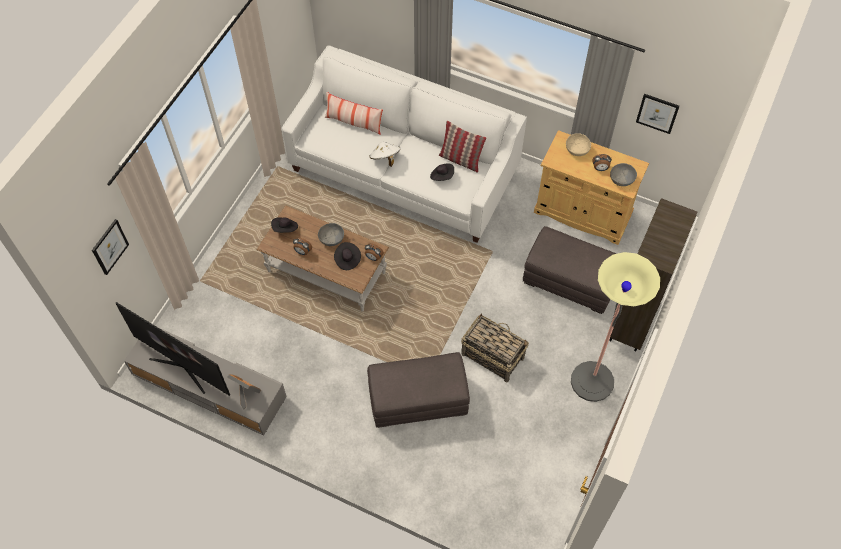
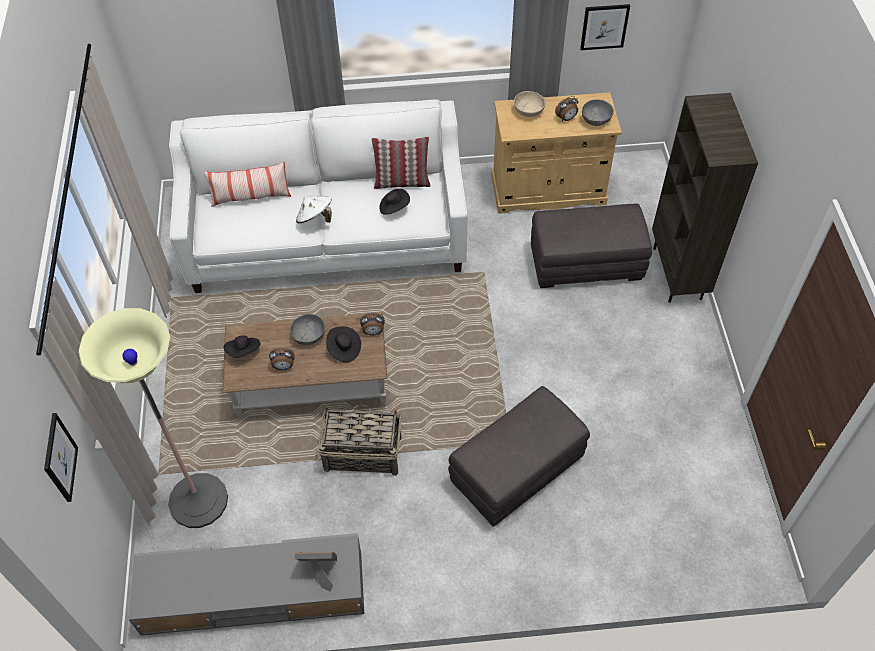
camera: 30 degrees left, 5 degrees down
television [115,302,230,396] -> none
basket [461,313,529,382] -> basket moved to [318,405,401,476]
floor lamp [571,252,660,402] -> floor lamp moved to [78,308,228,528]

